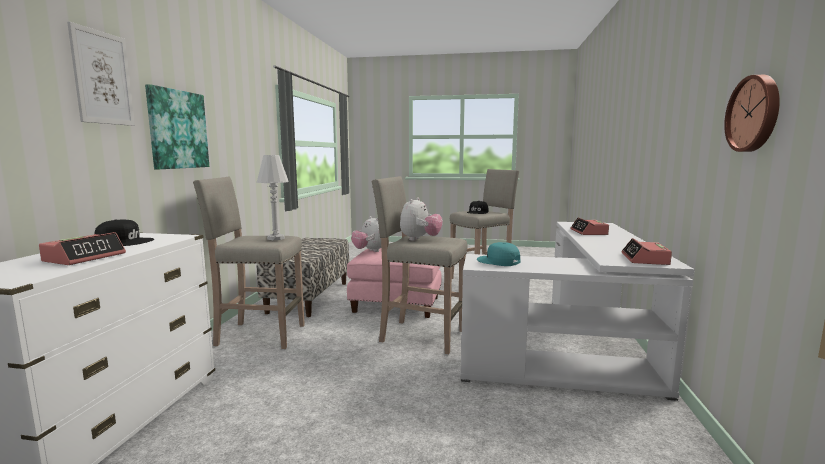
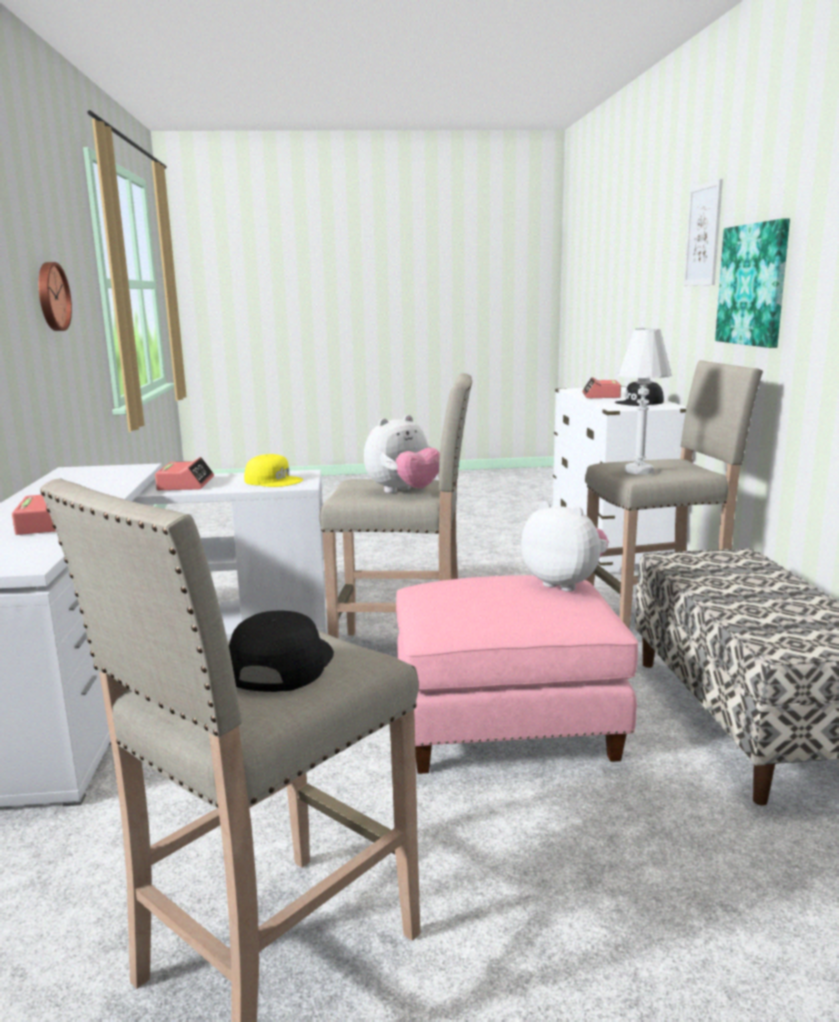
camera: 165 degrees right, 5 degrees up
plush toy [400,197,443,241] -> plush toy turned 135 degrees counterclockwise [364,415,440,493]
turquoise cap [477,242,520,266] -> yellow cap [244,454,303,487]
alarm clock [622,238,672,265] -> alarm clock moved to [155,457,214,490]

